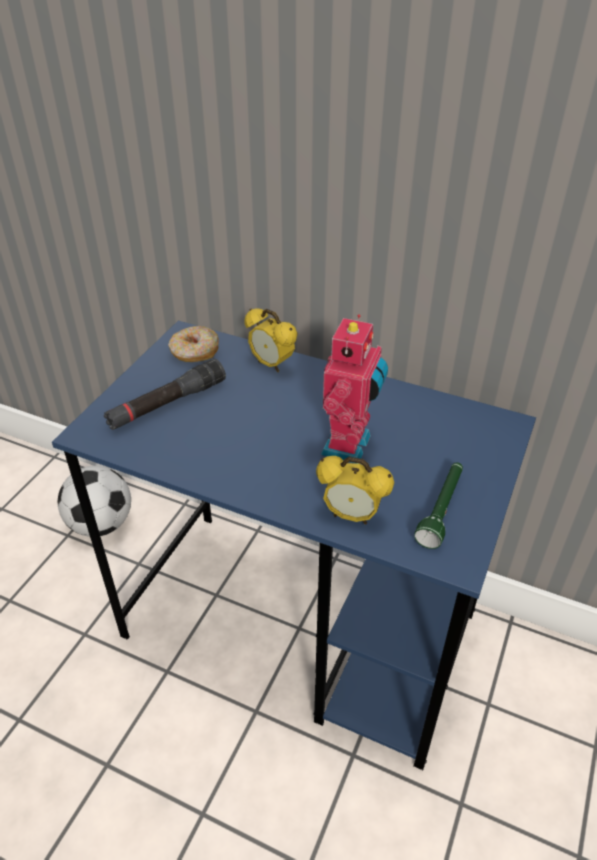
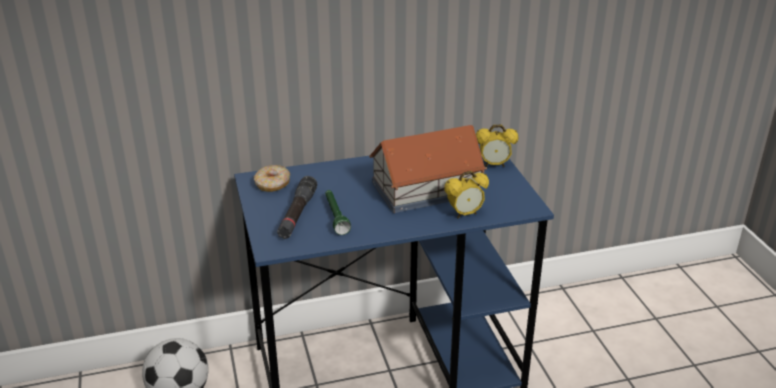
camera: 40 degrees left, 10 degrees down
alarm clock [244,308,298,372] -> alarm clock moved to [476,125,518,167]
toy robot [321,314,388,463] -> toy house [369,125,487,213]
green flashlight [414,462,463,549] -> green flashlight moved to [325,190,351,235]

